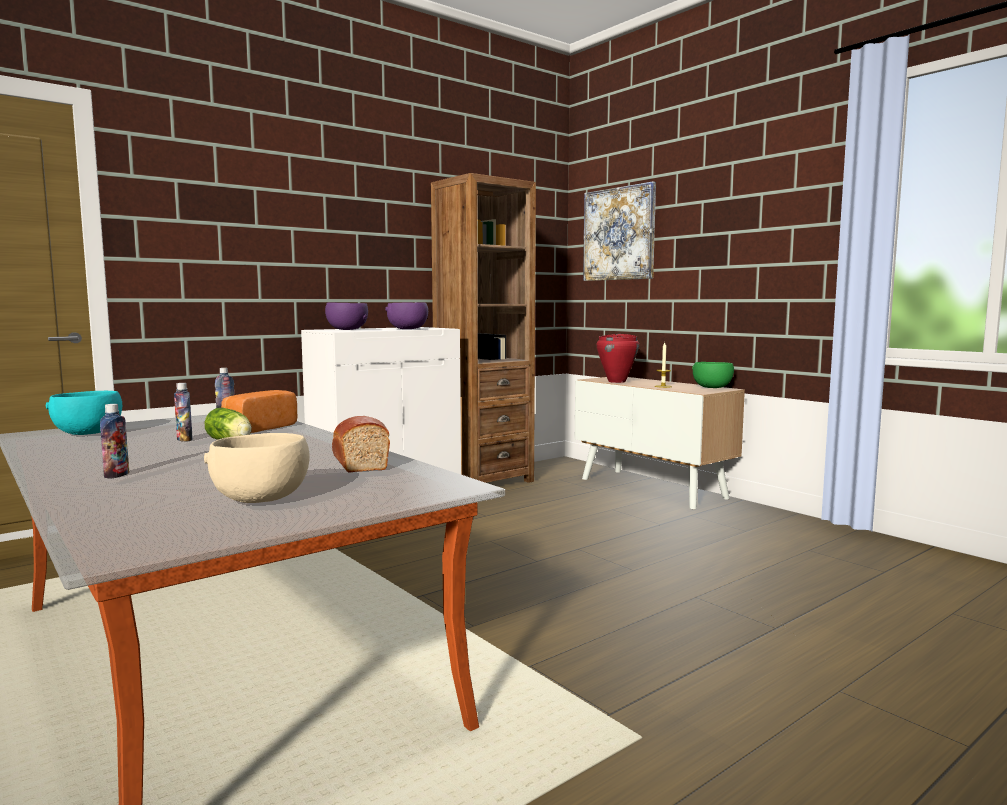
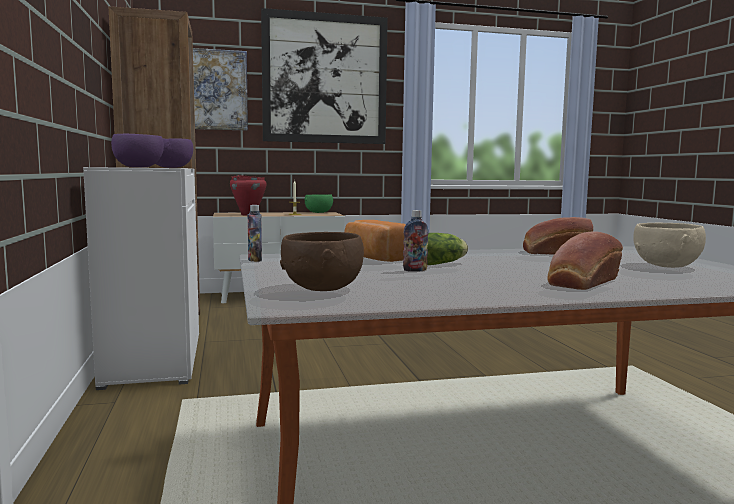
camera: 65 degrees left, 0 degrees up
turquoise bowl [46,391,122,435] -> brown bowl [280,232,364,291]
bottle [100,404,129,478] -> bread [547,231,623,290]
none -> picture [261,8,388,144]

